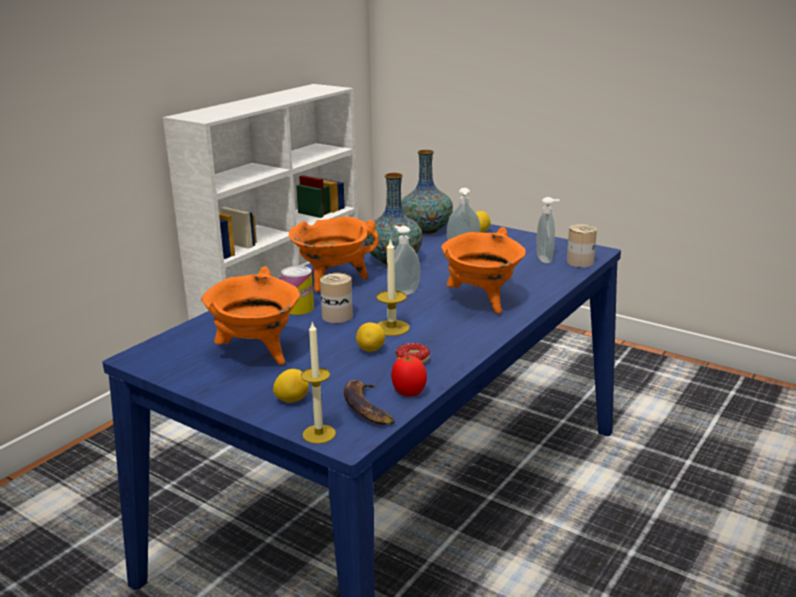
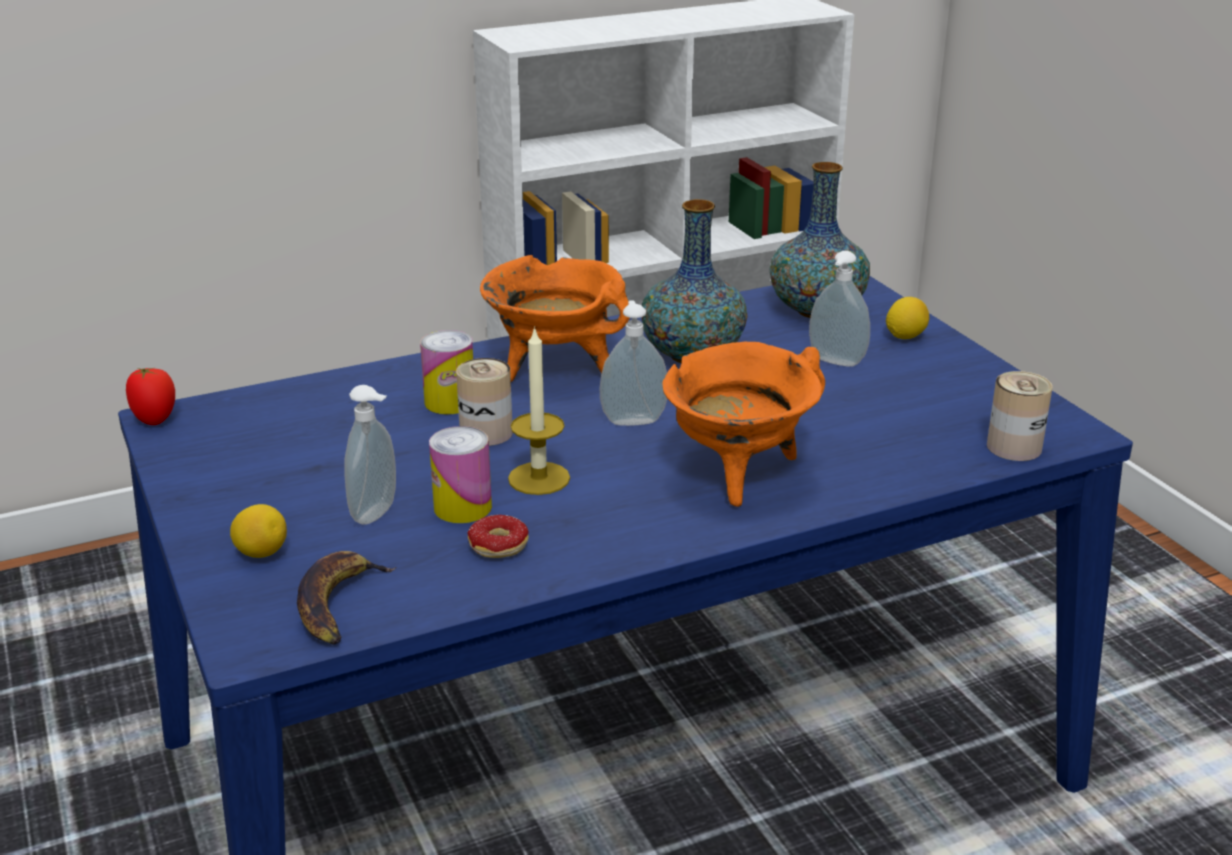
camera: 30 degrees right, 5 degrees up
orange cooking pot [201,266,300,365] -> none
candle [301,322,336,444] -> none
lemon [356,323,385,352] -> can [429,426,492,523]
tomato [391,356,427,396] -> tomato moved to [126,368,175,425]
soap dispenser [537,197,560,263] -> soap dispenser moved to [344,385,396,525]

